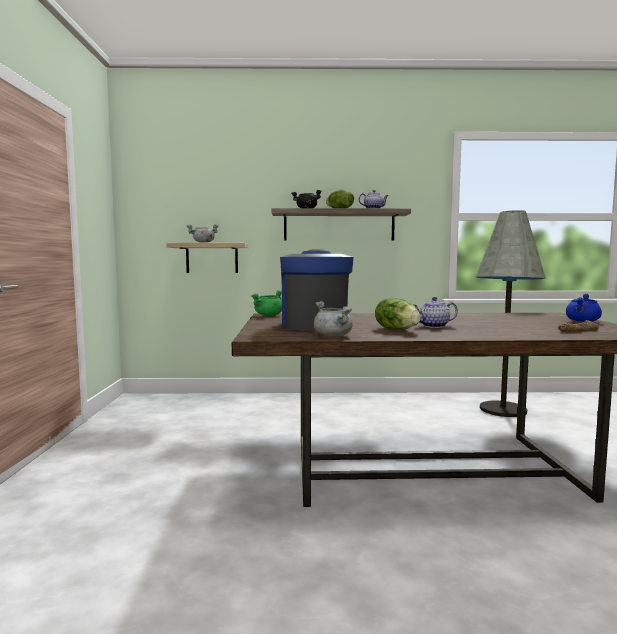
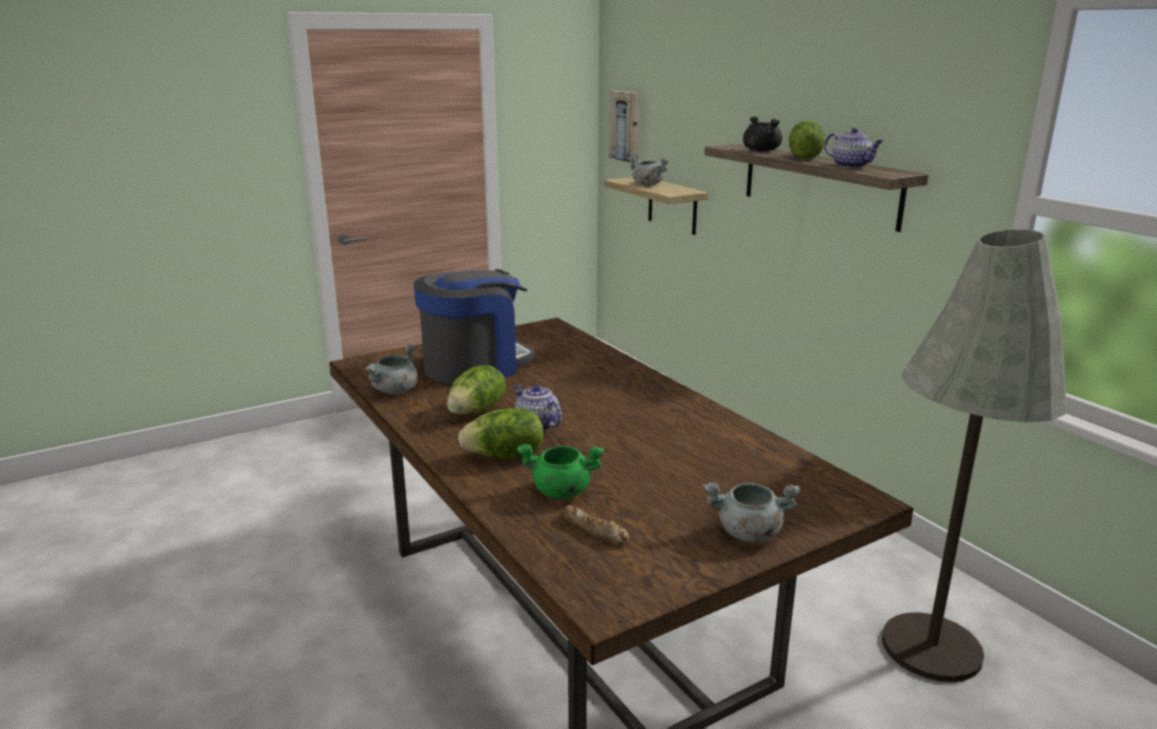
camera: 60 degrees right, 15 degrees up
green cooking pot [251,290,282,316] -> green cooking pot moved to [517,444,604,499]
blue cooking pot [566,294,602,322] -> grey cooking pot [703,482,801,542]
none -> lettuce [458,408,543,459]
none -> picture [609,91,640,163]

